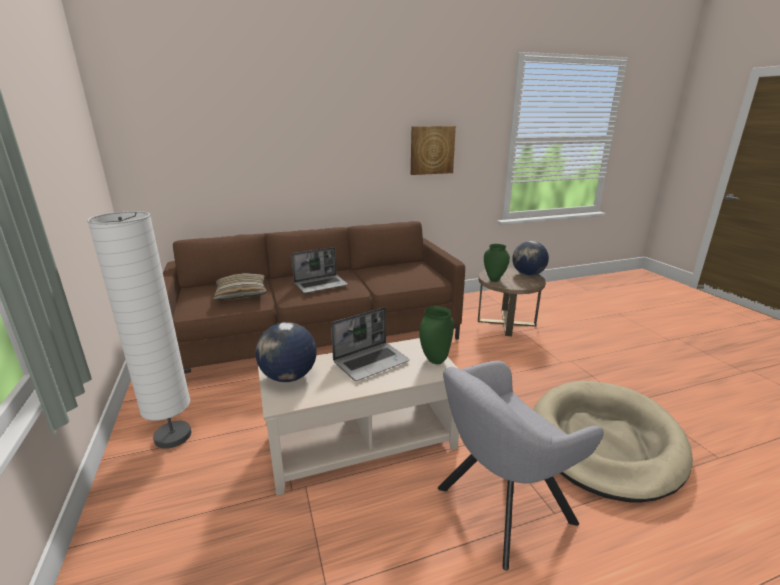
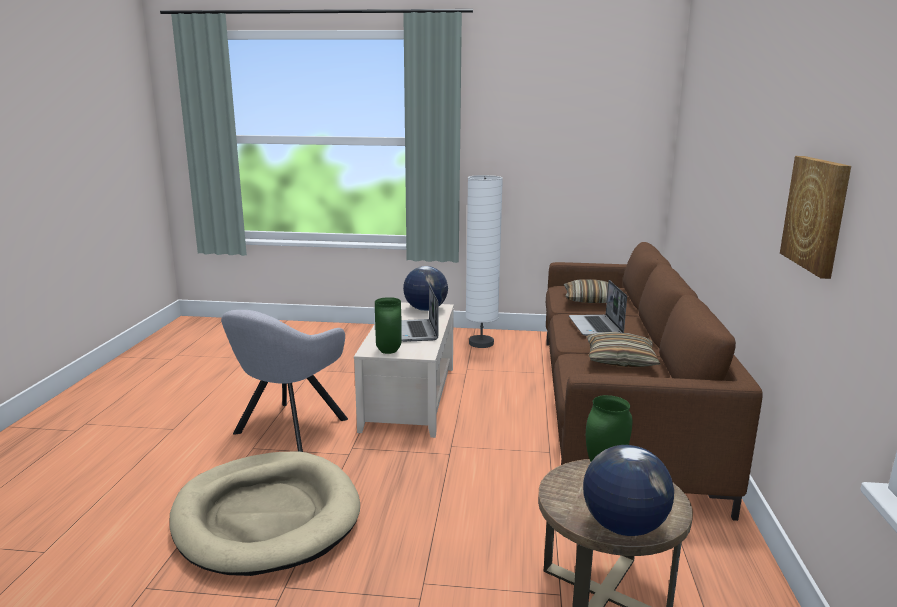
camera: 115 degrees right, 5 degrees down
grey armchair [438,361,604,571] -> grey armchair turned 150 degrees counterclockwise [221,310,348,452]
none -> pillow [586,332,660,367]

